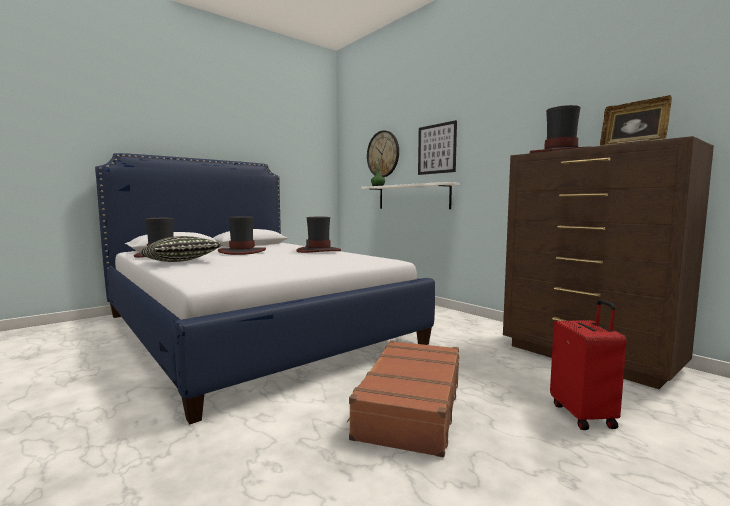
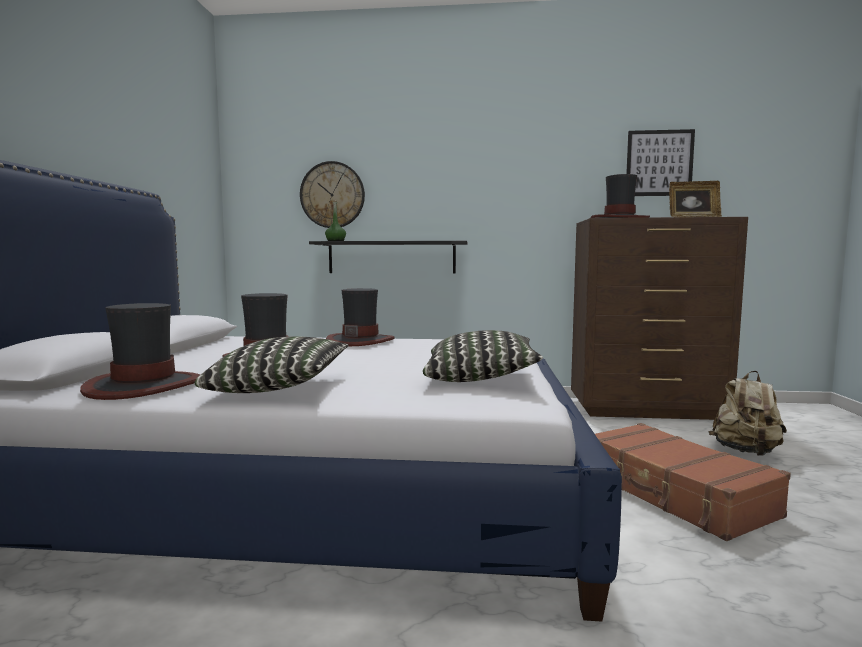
camera: 45 degrees left, 0 degrees up
white shelf [361,182,460,209] -> black shelf [309,241,468,274]
picture [418,120,457,175] -> picture moved to [626,129,695,196]
red suitcase [550,300,627,430] -> beige backpack [708,371,787,456]
none -> pillow [423,330,543,382]

